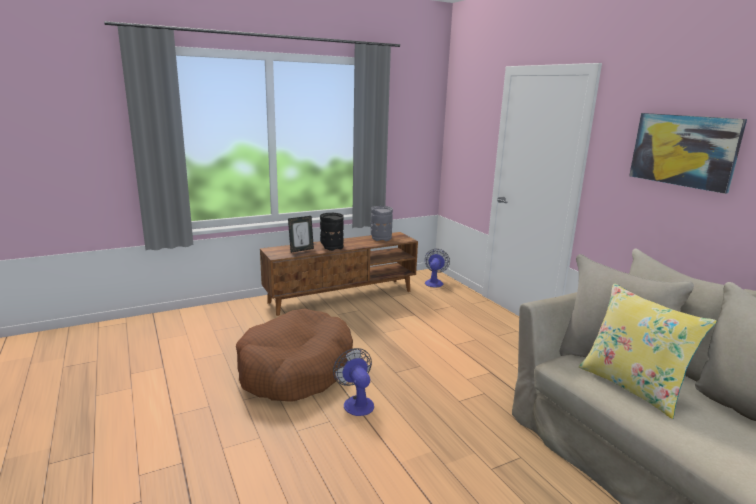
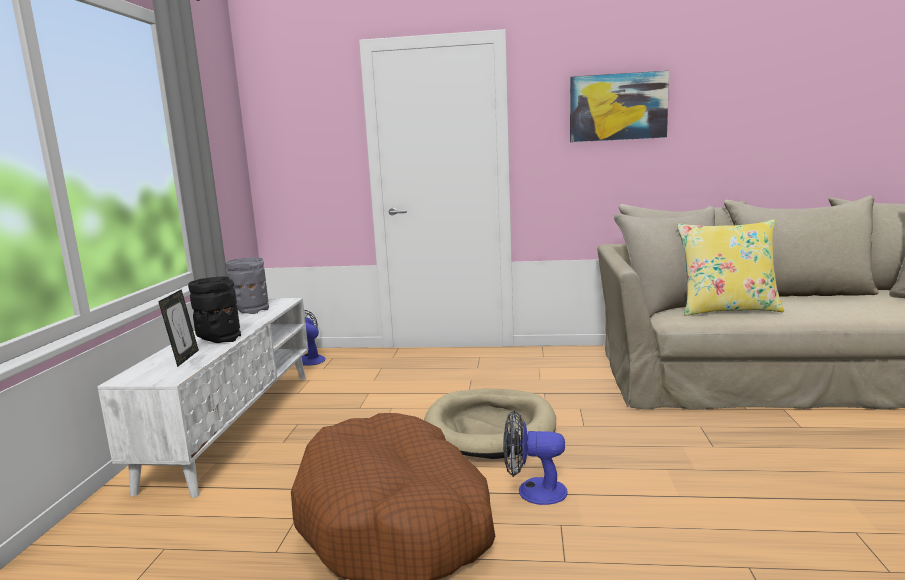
camera: 55 degrees left, 5 degrees down
brown tv stand [260,232,418,316] -> white tv stand [97,298,308,498]
none -> beige dog bed [424,389,556,459]

